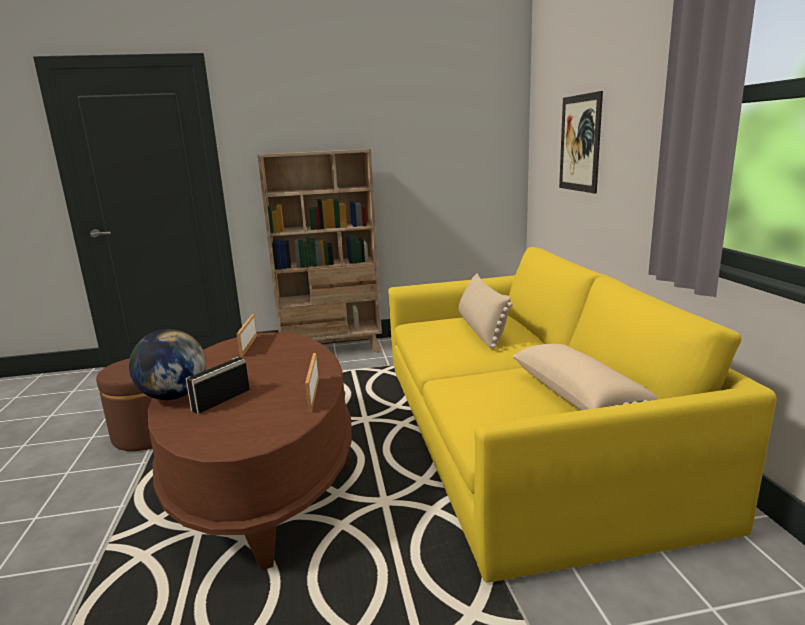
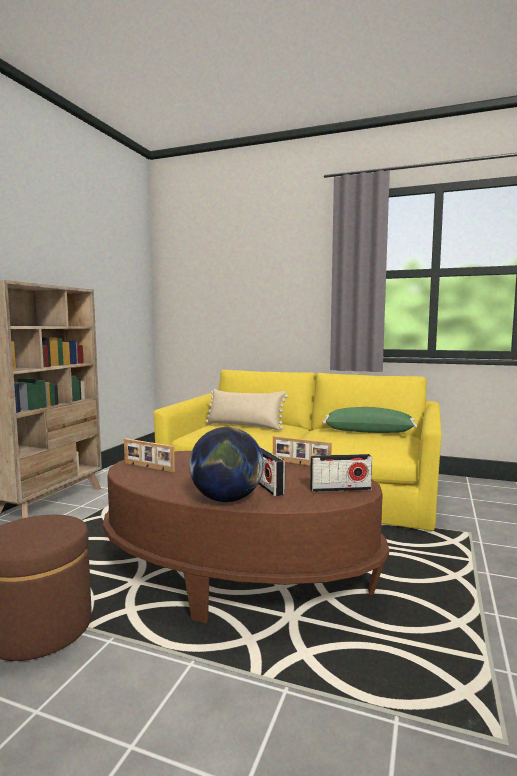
camera: 60 degrees left, 10 degrees down
beige pillow [513,344,657,410] -> green pillow [322,407,418,433]
picture [559,91,603,194] -> none
none -> radio [310,454,372,492]

